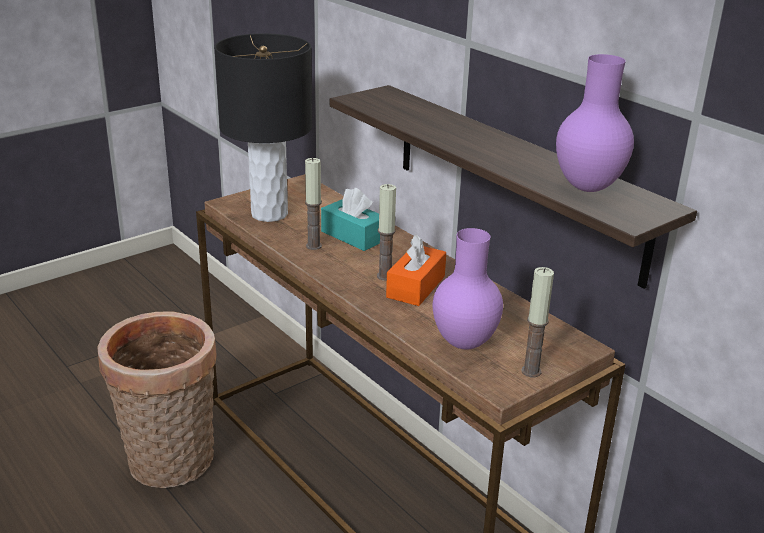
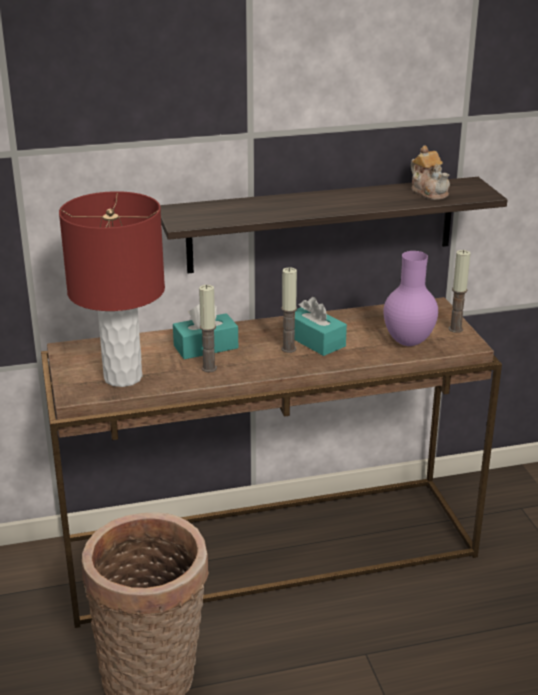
camera: 65 degrees left, 0 degrees up
black table lamp [214,33,312,222] -> red table lamp [59,191,165,387]
orange tissue box [386,234,446,306] -> turquoise tissue box [294,297,347,356]
purple vase [556,54,634,192] -> teapot [411,145,450,200]

